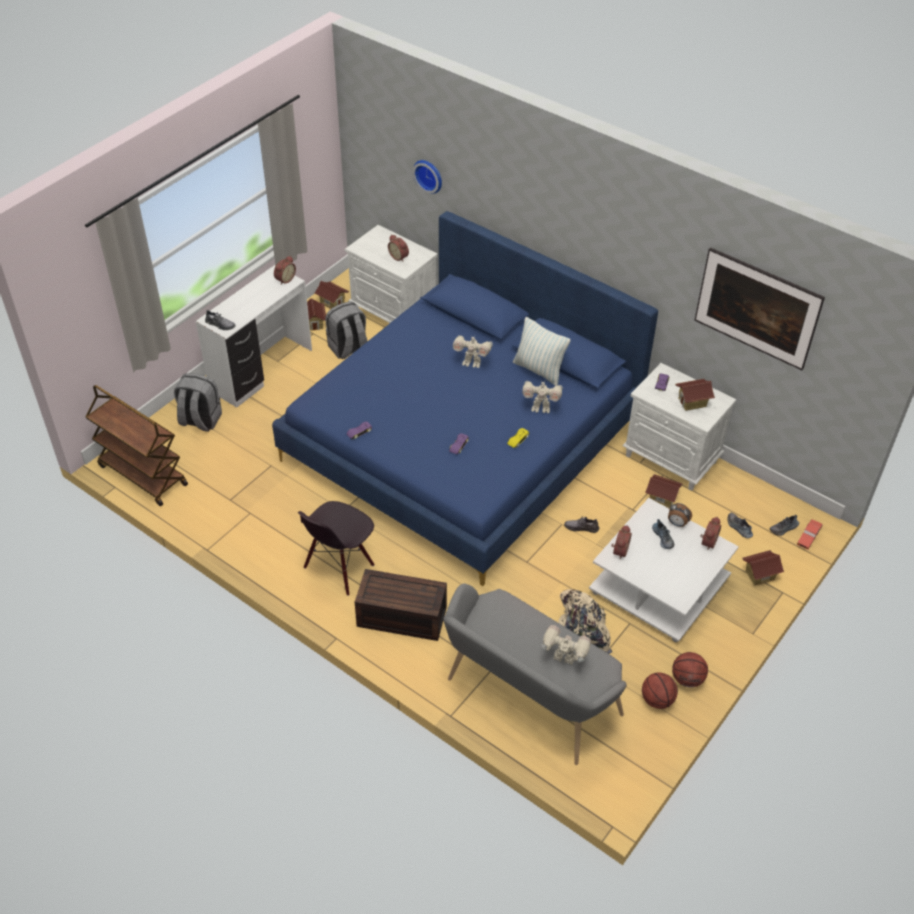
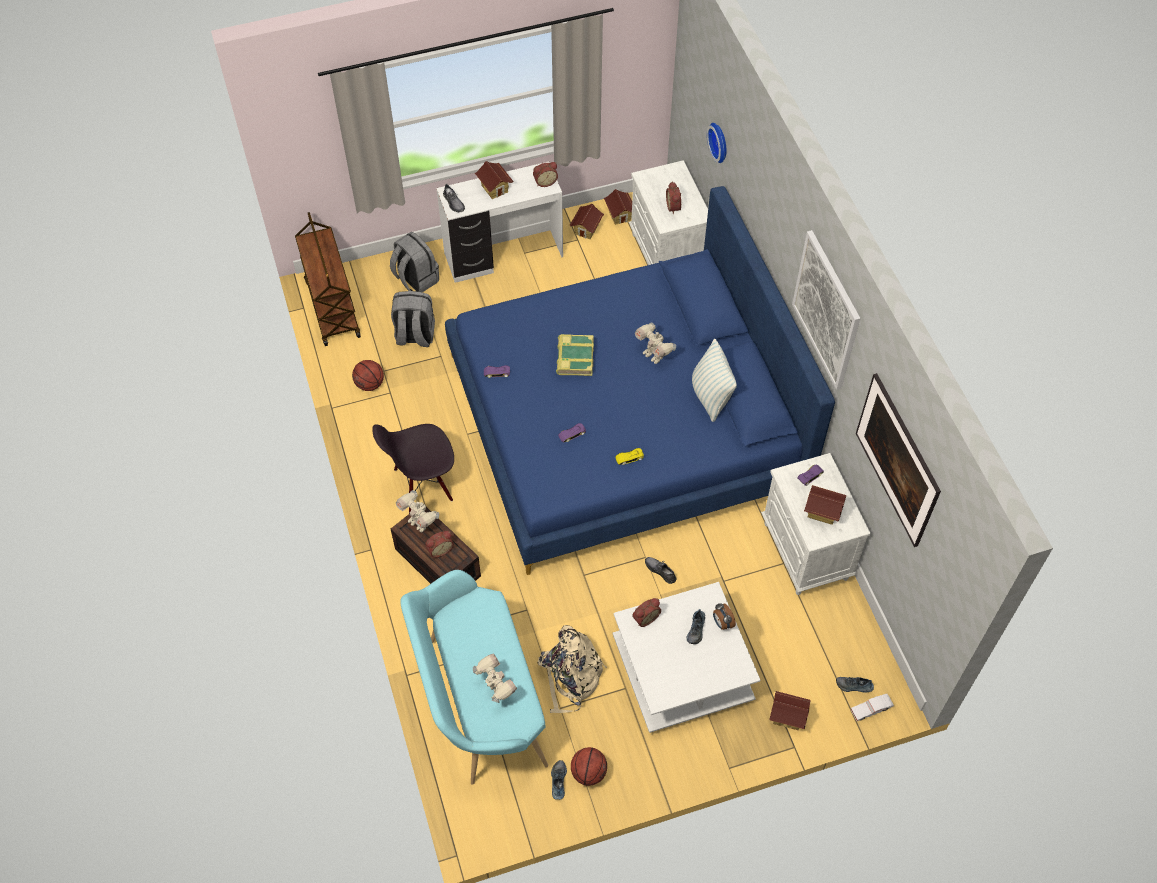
camera: 35 degrees right, 10 degrees up
grey backpack [326,301,368,359] -> grey backpack moved to [391,291,435,347]
grey bench [443,583,627,765] -> turquoise bench [400,570,548,785]
toy robot [522,381,563,413] -> toy robot moved to [396,490,439,533]
toy house [645,474,682,509] -> toy house moved to [475,161,514,199]
basketball [672,652,708,688] -> basketball moved to [352,360,384,391]
alarm clock [700,517,721,550] -> alarm clock moved to [425,531,454,558]
shoe [727,513,753,538] -> shoe moved to [551,760,567,800]
red toy car [797,519,823,549] -> white toy car [850,694,894,721]
none -> book [556,334,594,376]
none -> picture [792,230,860,390]

